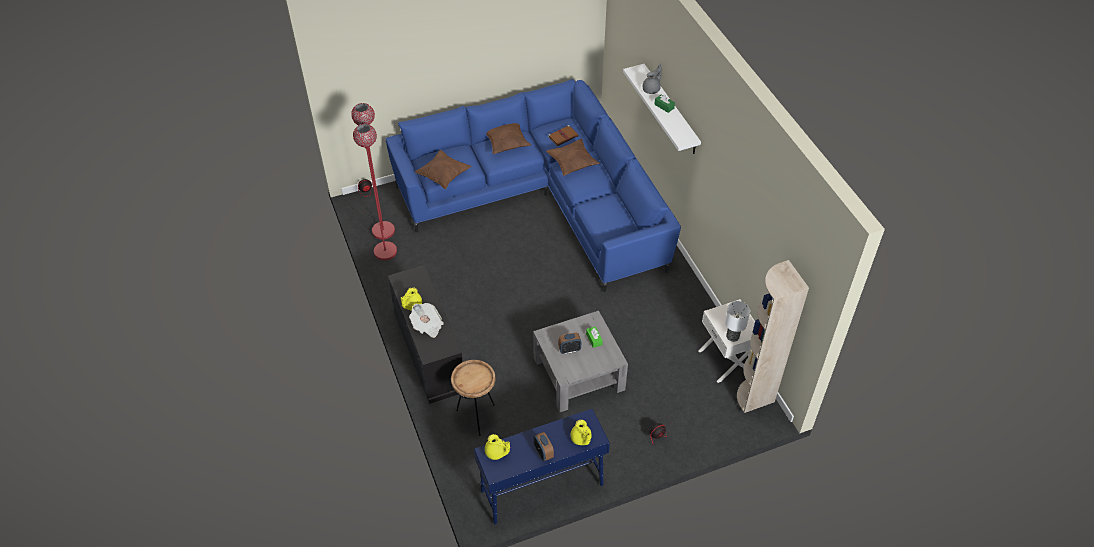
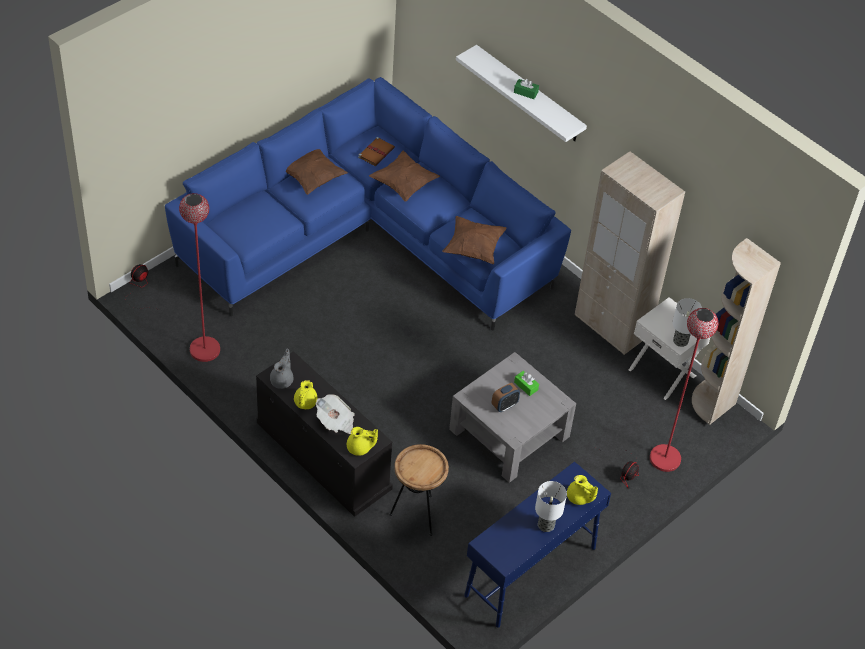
camera: 25 degrees left, 0 degrees up
red floor lamp [351,103,395,240] -> red floor lamp moved to [650,308,718,472]
brown pillow [415,150,472,189] -> brown pillow moved to [442,216,507,264]
yellow teapot [485,434,510,460] -> yellow teapot moved to [347,427,378,456]
alarm clock [534,432,554,461] -> table lamp [535,481,567,532]
grey teapot [643,64,662,94] -> grey teapot moved to [270,348,293,389]
none -> beige cabinet [575,152,685,355]

